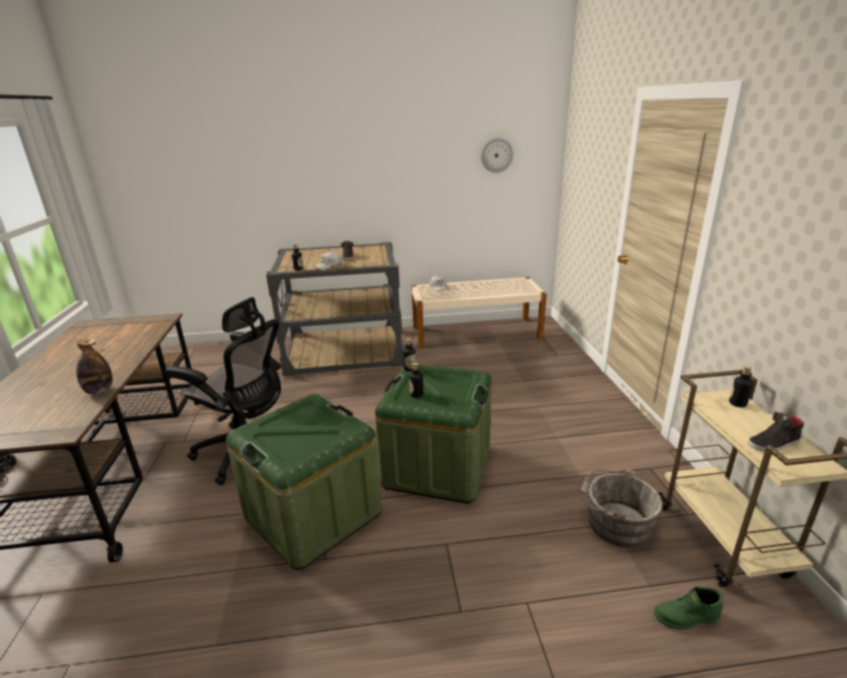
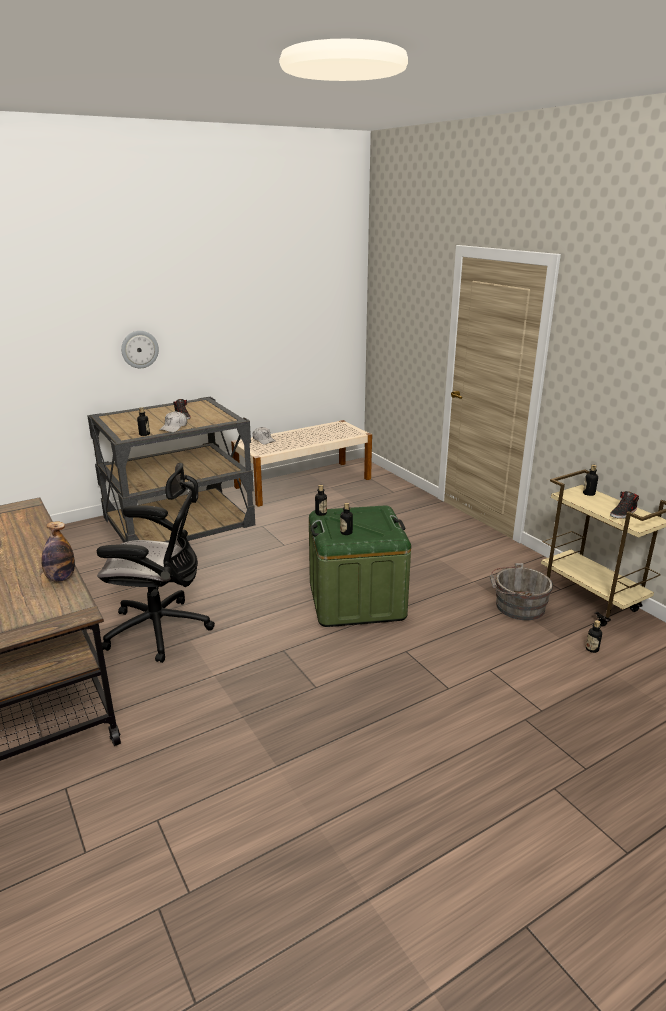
camera: 25 degrees left, 0 degrees up
green storage box [226,394,382,570] -> none
wall clock [481,138,514,173] -> wall clock moved to [121,331,159,368]
green boot [654,586,723,630] -> bottle [586,620,602,653]

